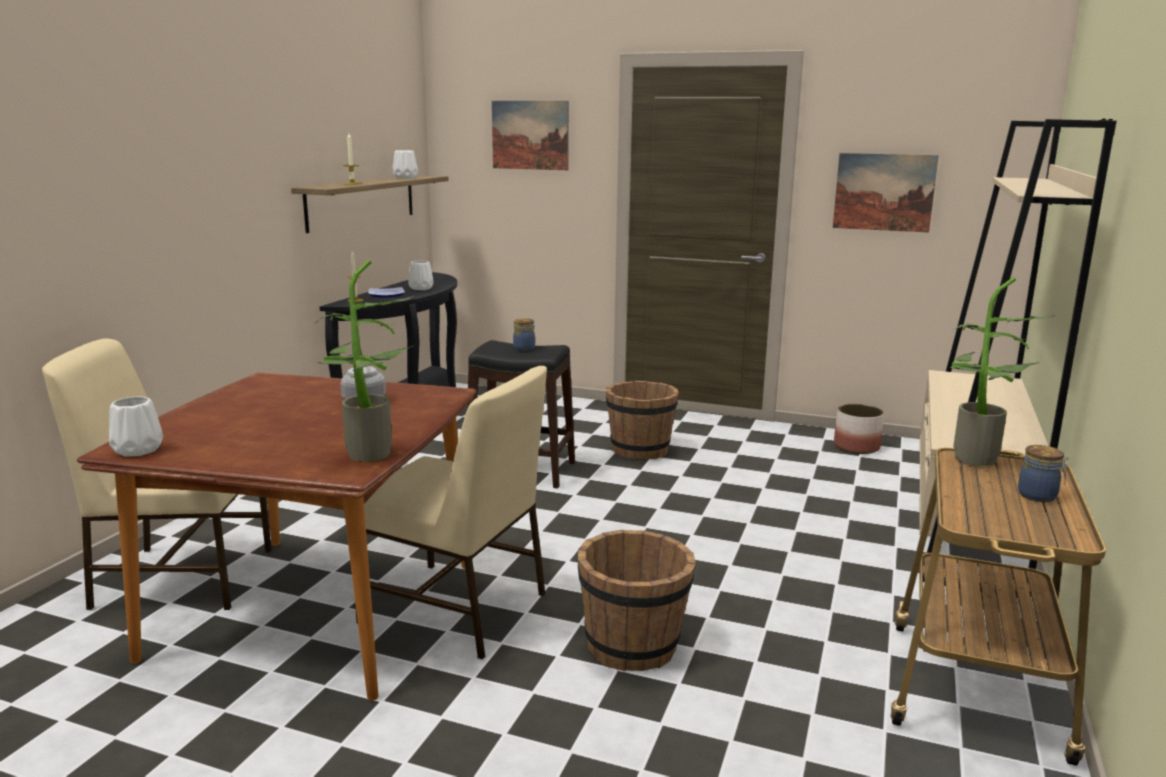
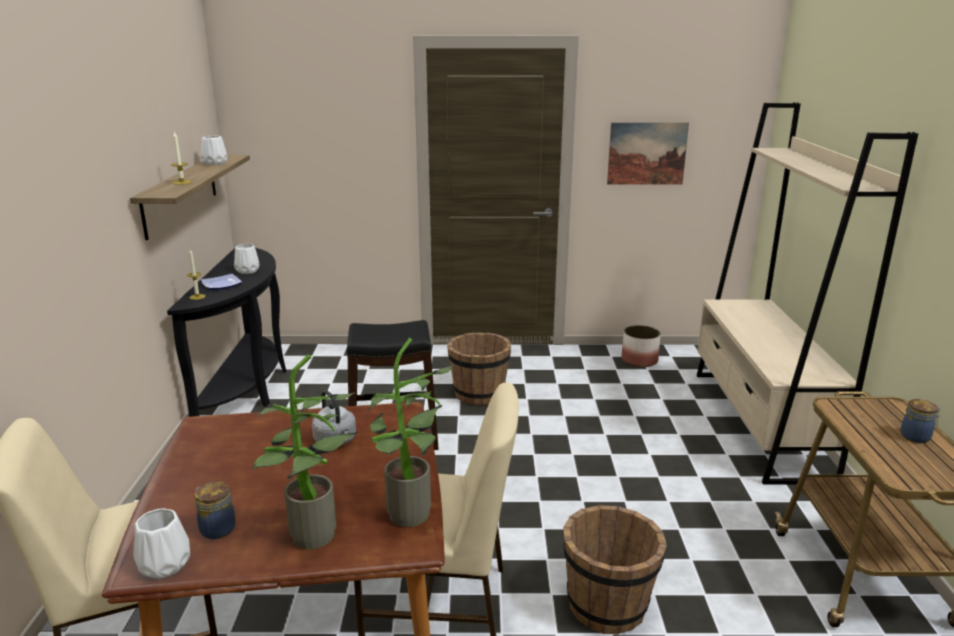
camera: 20 degrees left, 5 degrees up
picture [492,101,569,170] -> none
jar [513,318,535,351] -> jar moved to [195,481,236,539]
potted plant [950,277,1056,466] -> potted plant moved to [251,354,358,549]

